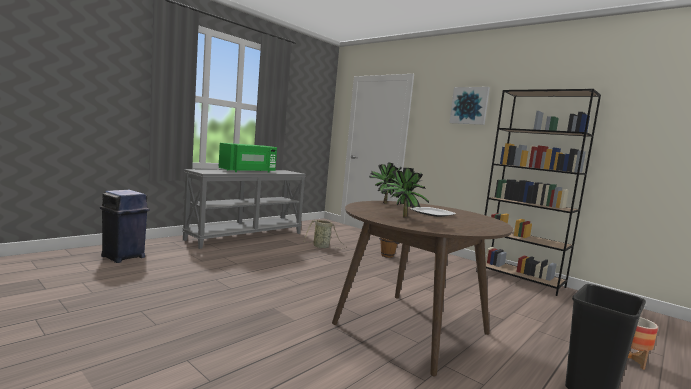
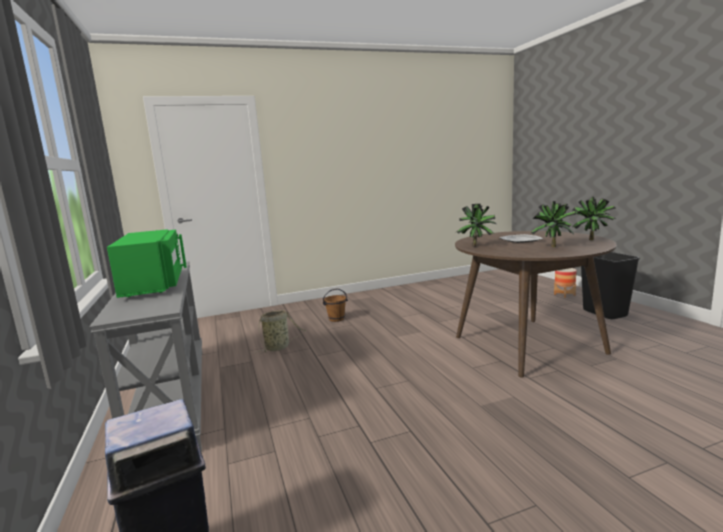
camera: 60 degrees left, 5 degrees up
picture [449,87,490,125] -> none
beige bookcase [476,89,601,296] -> none
none -> potted plant [571,197,616,240]

